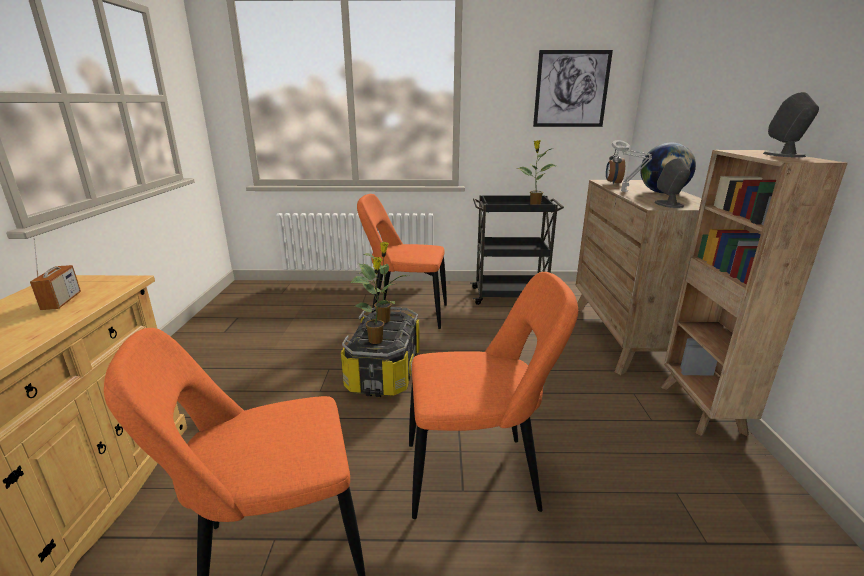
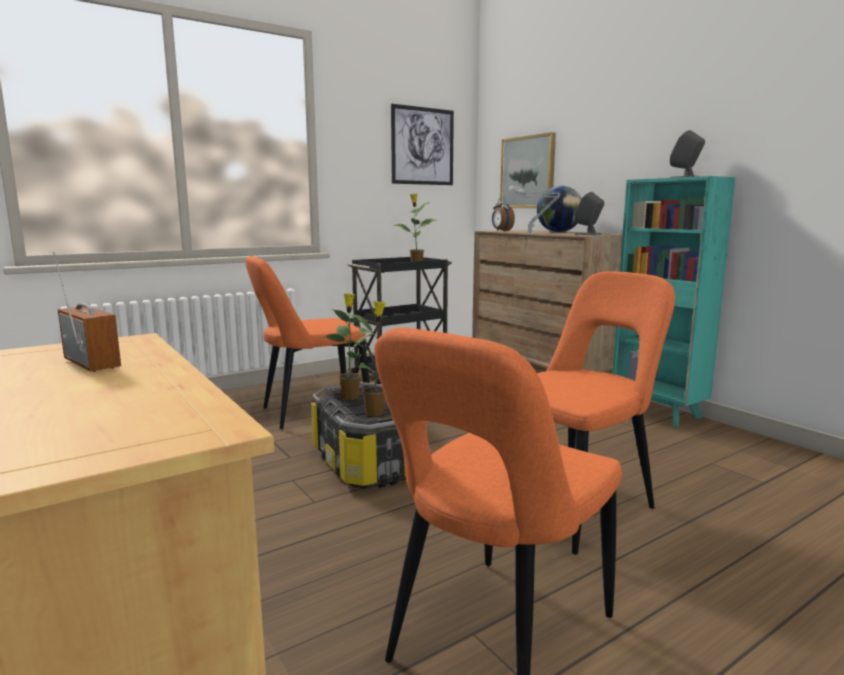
camera: 35 degrees left, 10 degrees down
brown bookcase [660,150,848,436] -> turquoise bookcase [612,176,736,427]
none -> picture [500,132,556,208]

